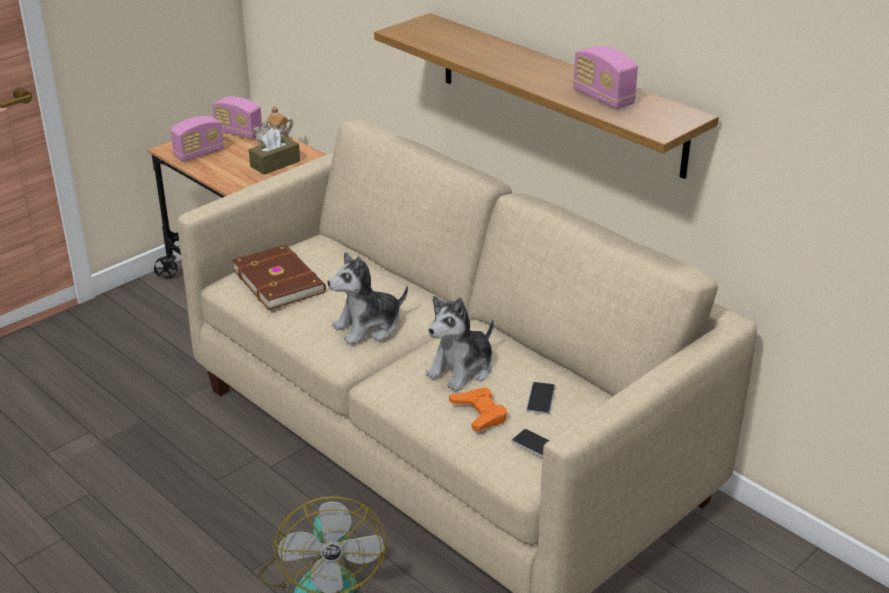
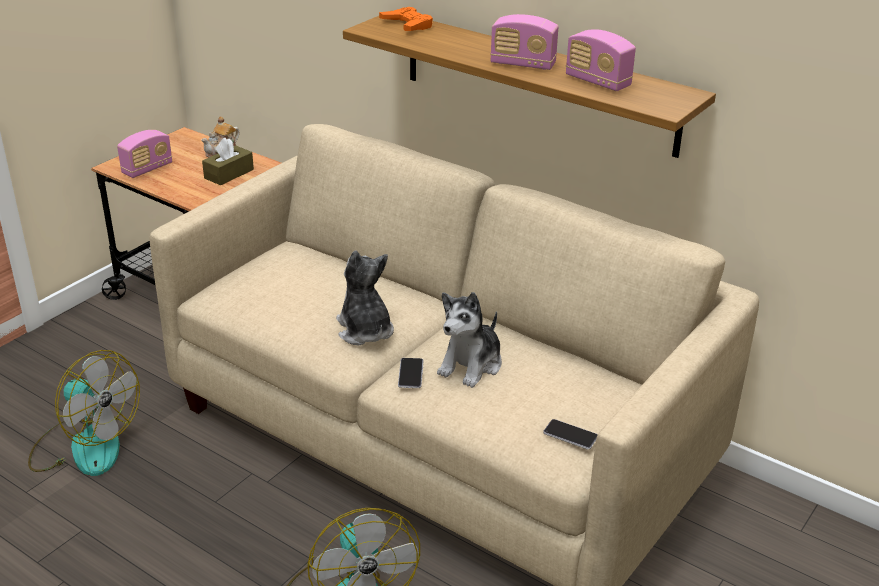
camera: 10 degrees left, 0 degrees up
radio [212,96,262,139] -> radio moved to [490,14,558,70]
brown book [232,244,326,310] -> none
plush toy [327,252,408,345] -> plush toy turned 105 degrees clockwise [336,250,394,345]
orange game controller [449,387,507,431] -> orange game controller moved to [379,7,433,31]
phone [526,382,555,414] -> phone moved to [398,358,423,388]
none -> fan [28,350,140,476]

